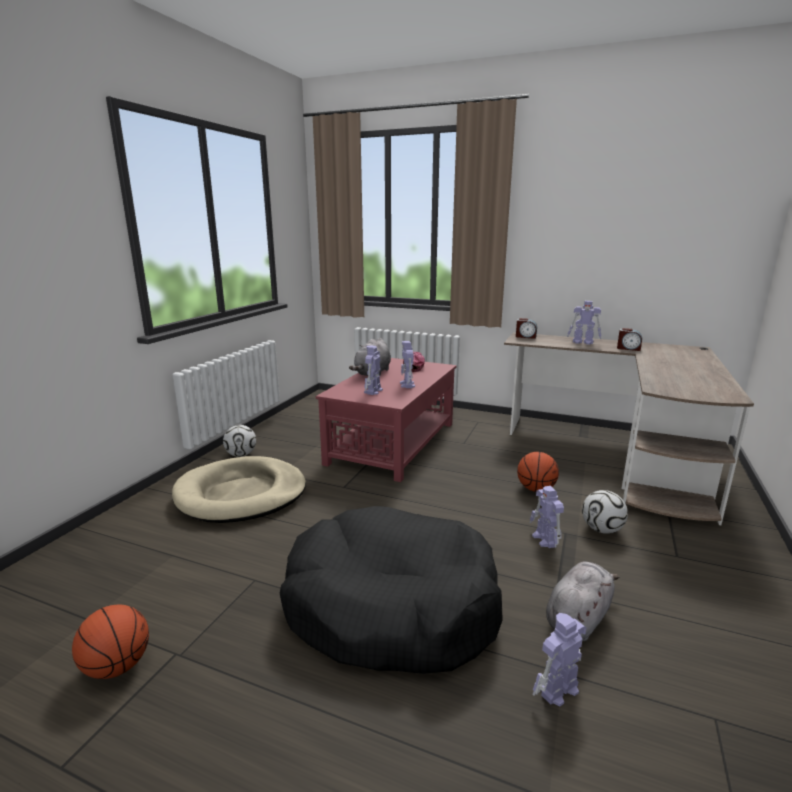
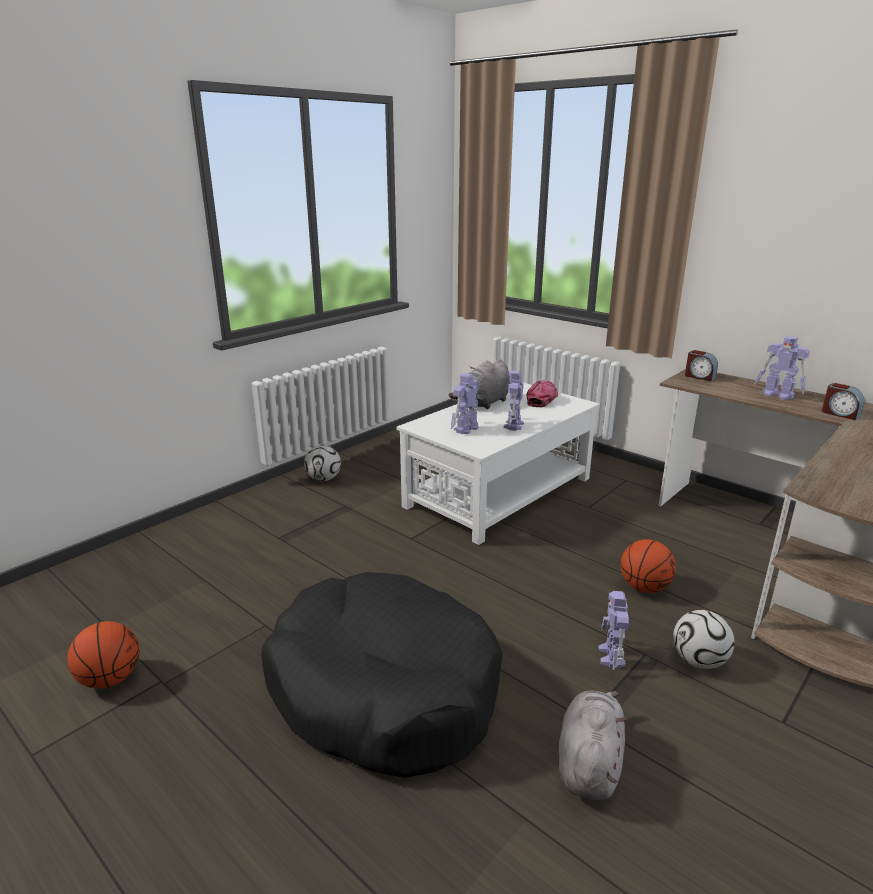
camera: 20 degrees right, 5 degrees up
beige dog bed [172,456,306,523] -> none
red coffee table [316,358,457,482] -> white coffee table [397,383,600,545]
toy robot [533,613,587,706] -> none
grey plush toy [546,561,619,641] -> grey plush toy turned 45 degrees counterclockwise [559,691,628,801]

